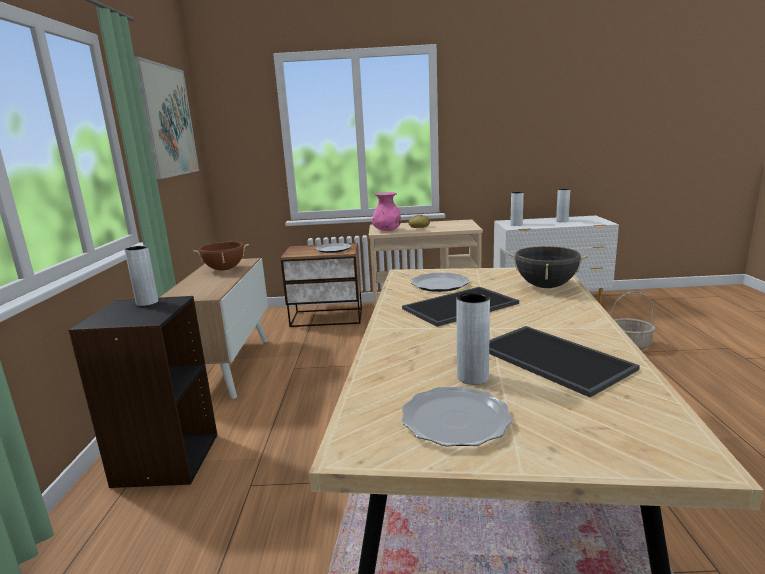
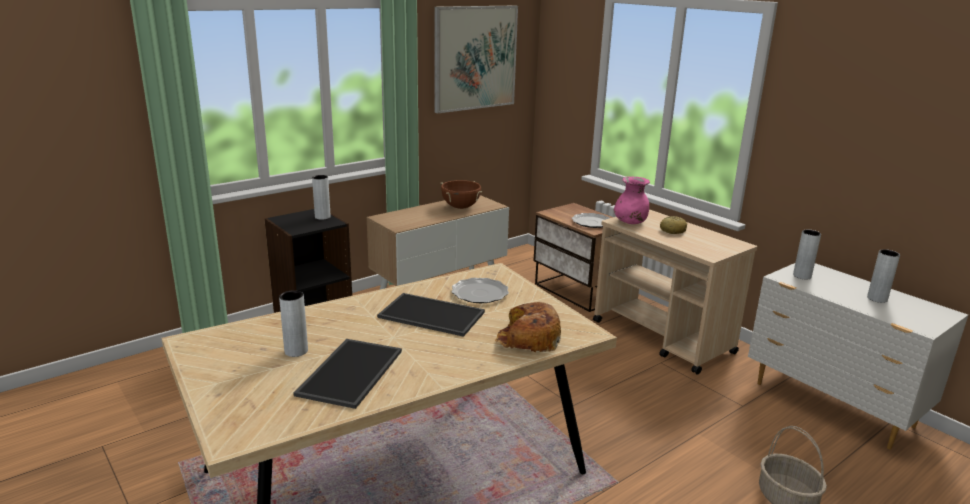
camera: 50 degrees right, 5 degrees up
plate [402,386,513,447] -> none
black cooking pot [508,246,589,288] -> bread [495,302,561,352]

